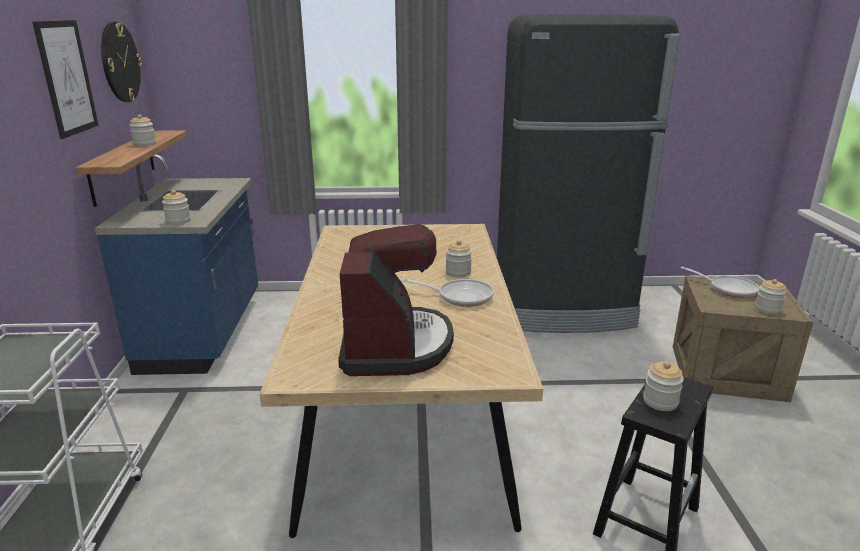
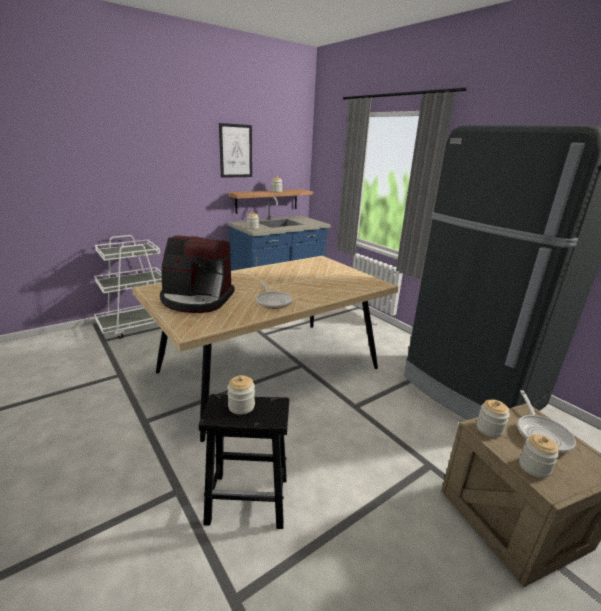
camera: 55 degrees right, 0 degrees up
wall clock [101,22,142,102] -> none
coffee machine [338,224,454,376] -> coffee machine turned 45 degrees clockwise [160,235,235,313]
jar [446,240,472,277] -> jar moved to [477,400,510,437]

